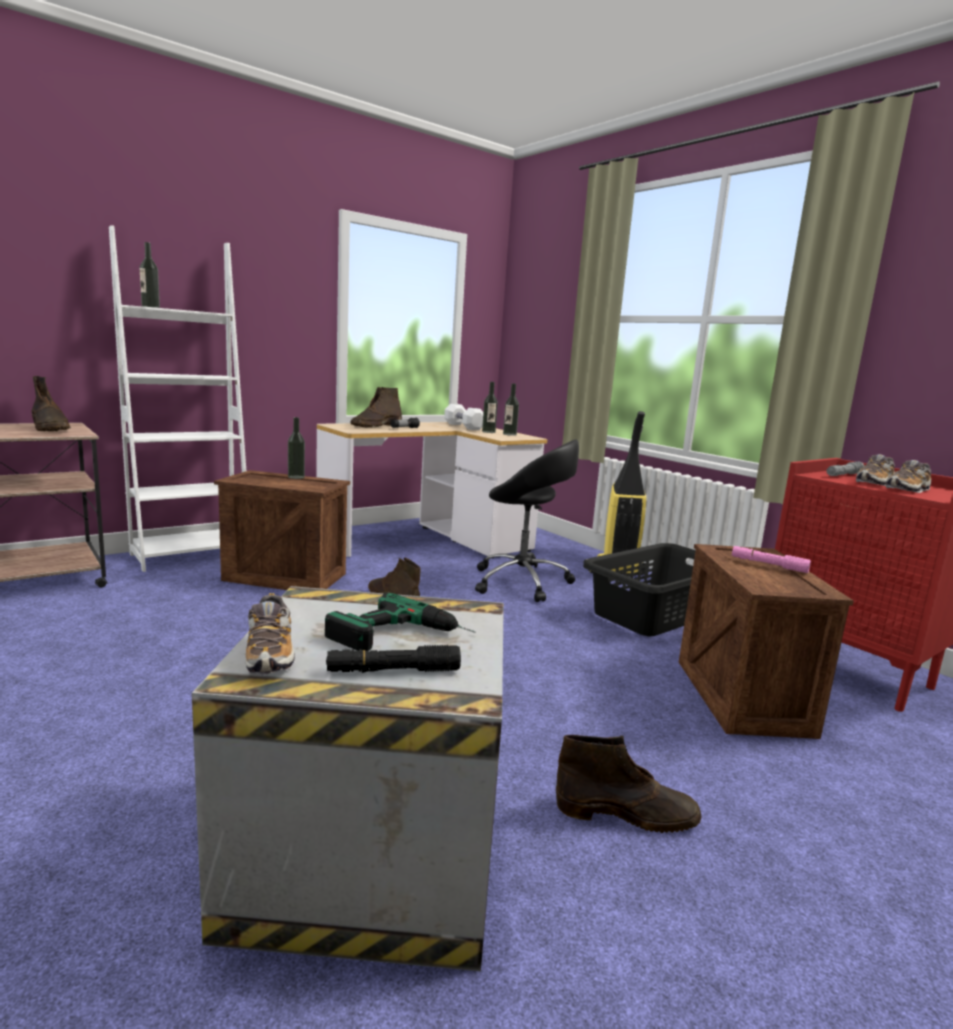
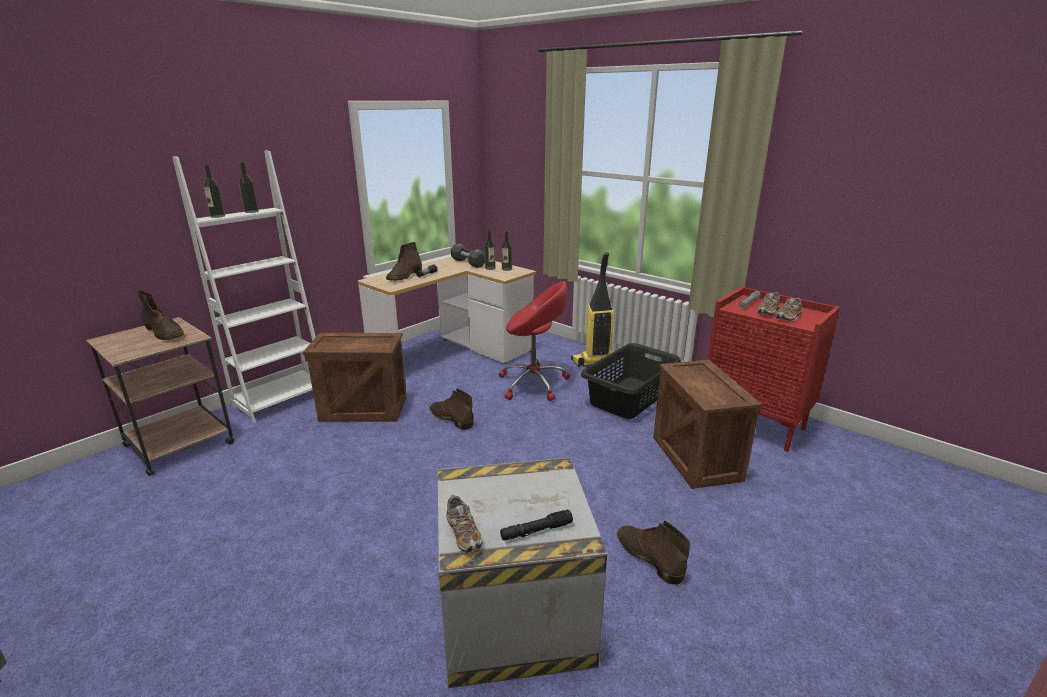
camera: 10 degrees left, 10 degrees up
bottle [288,417,305,479] -> bottle moved to [239,162,259,213]
power drill [325,592,476,651] -> none
white dumbbell [444,404,483,430] -> black dumbbell [451,244,485,268]
black office chair [475,439,579,602] -> red office chair [499,281,570,401]
brown boot [556,735,702,833] -> brown boot turned 120 degrees counterclockwise [617,520,690,585]
pink flashlight [732,546,811,573] -> none

